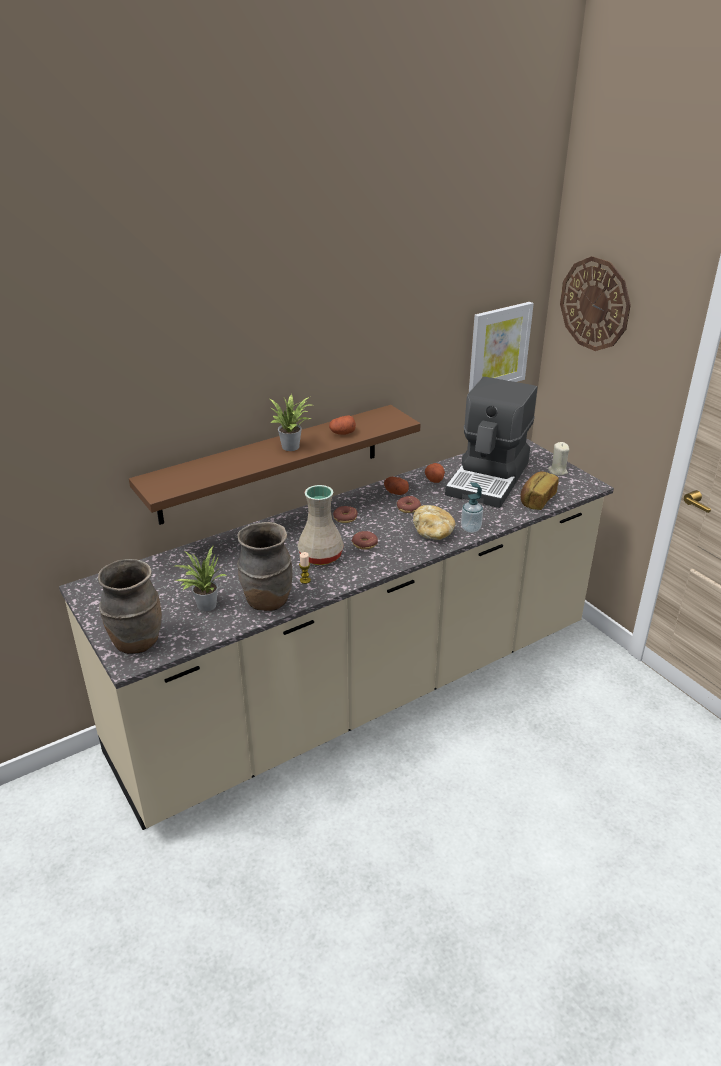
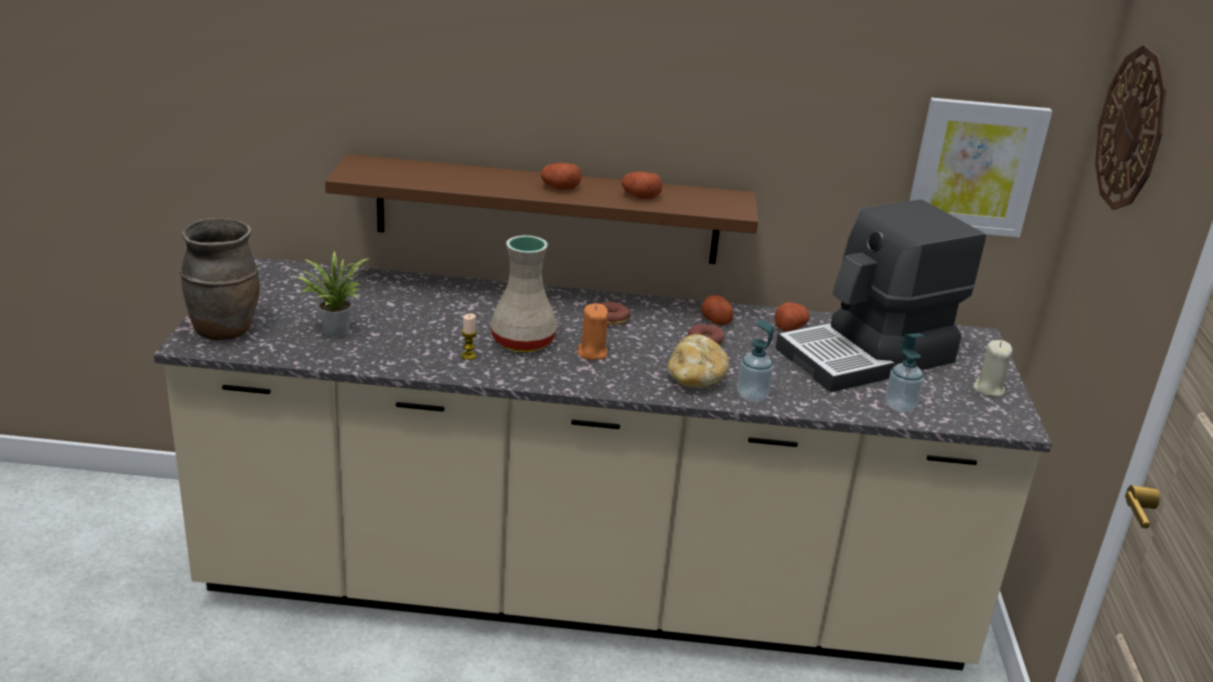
camera: 35 degrees right, 5 degrees down
brown vase [237,522,293,611] -> none
potted plant [270,394,312,451] -> potato [541,163,581,190]
donut [352,531,378,550] -> orange candle [577,303,608,360]
bread [520,471,559,510] -> soap dispenser [885,333,924,413]

